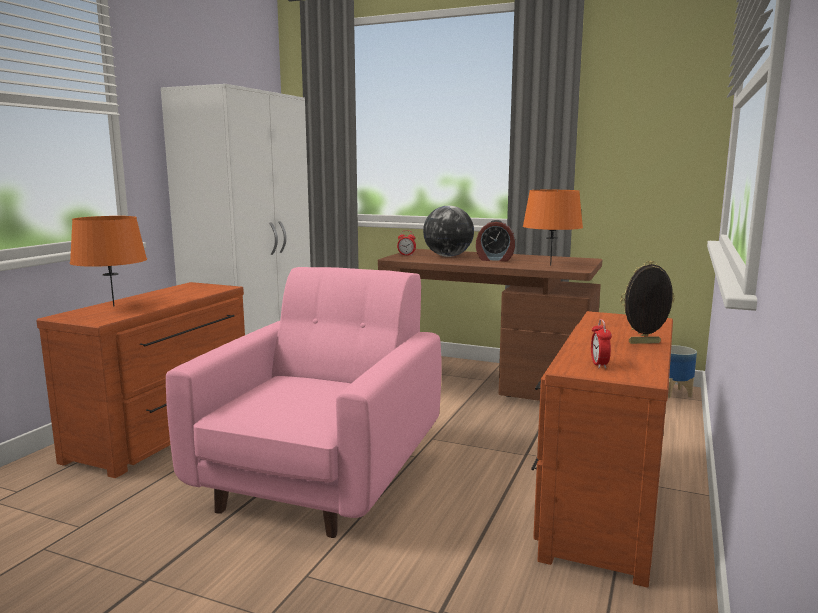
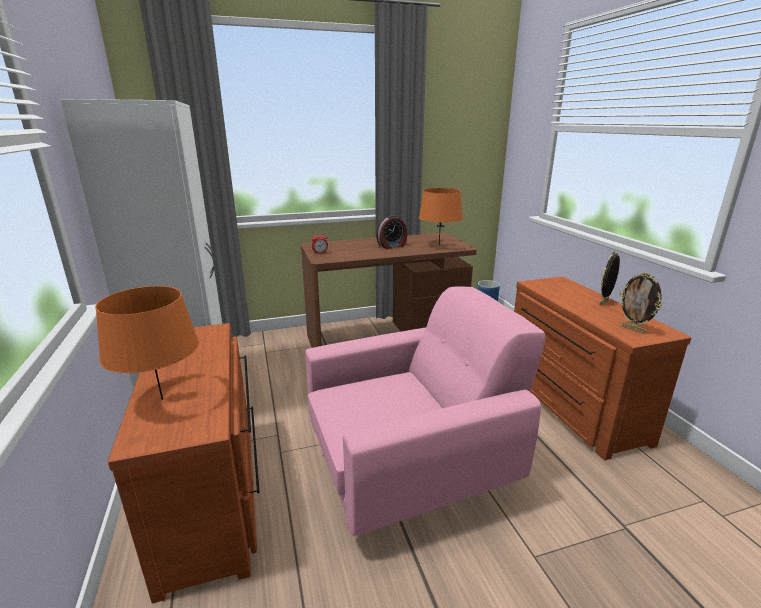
camera: 40 degrees left, 10 degrees up
pink armchair [166,267,442,538] -> pink armchair turned 90 degrees clockwise [305,286,545,536]
globe [423,206,474,257] -> none
alarm clock [591,319,612,369] -> picture frame [619,272,663,334]

